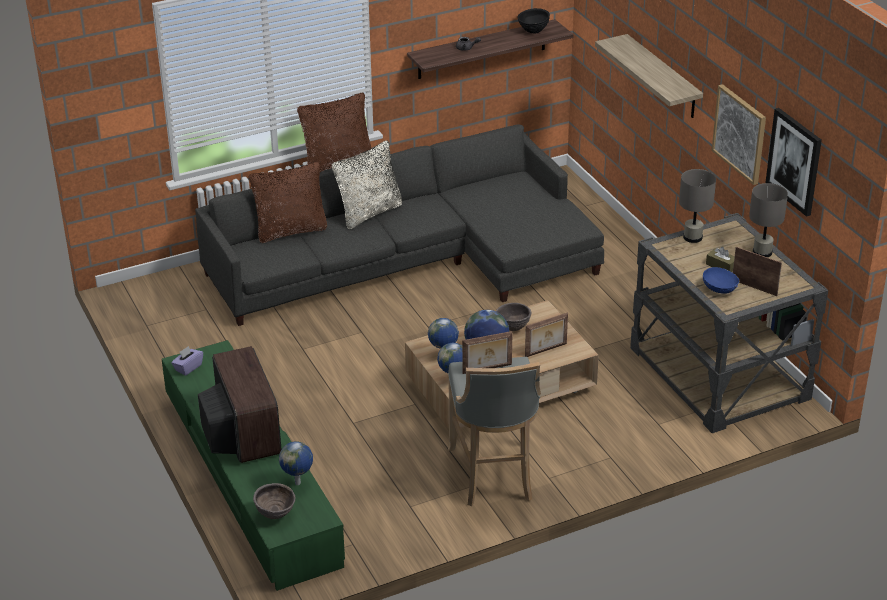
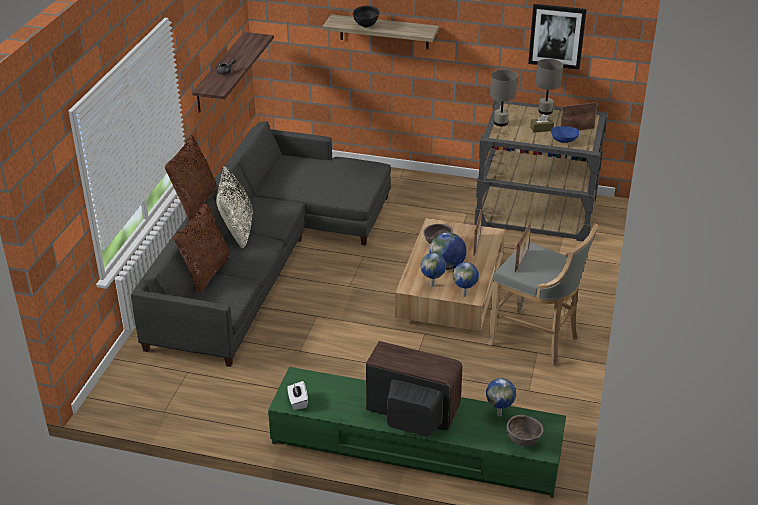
camera: 50 degrees left, 0 degrees up
purple tissue box [171,346,203,376] -> white tissue box [288,381,308,410]
black bowl [518,8,550,34] -> black bowl moved to [353,6,380,27]
picture [712,84,766,185] -> none

